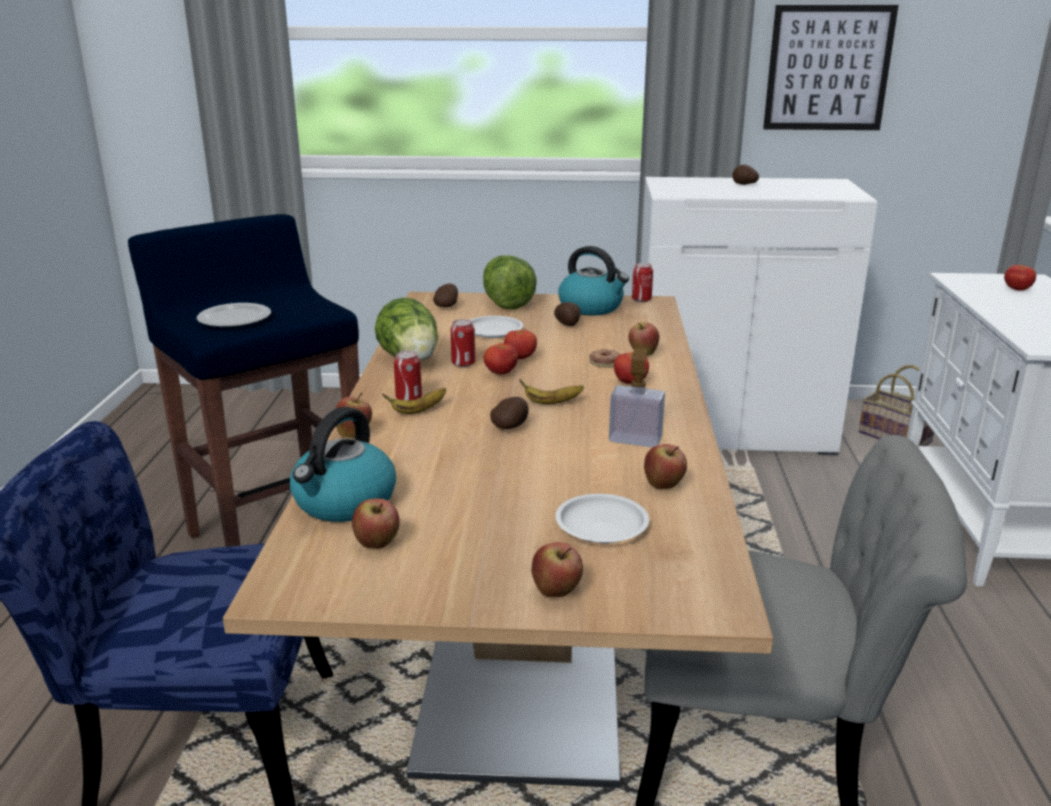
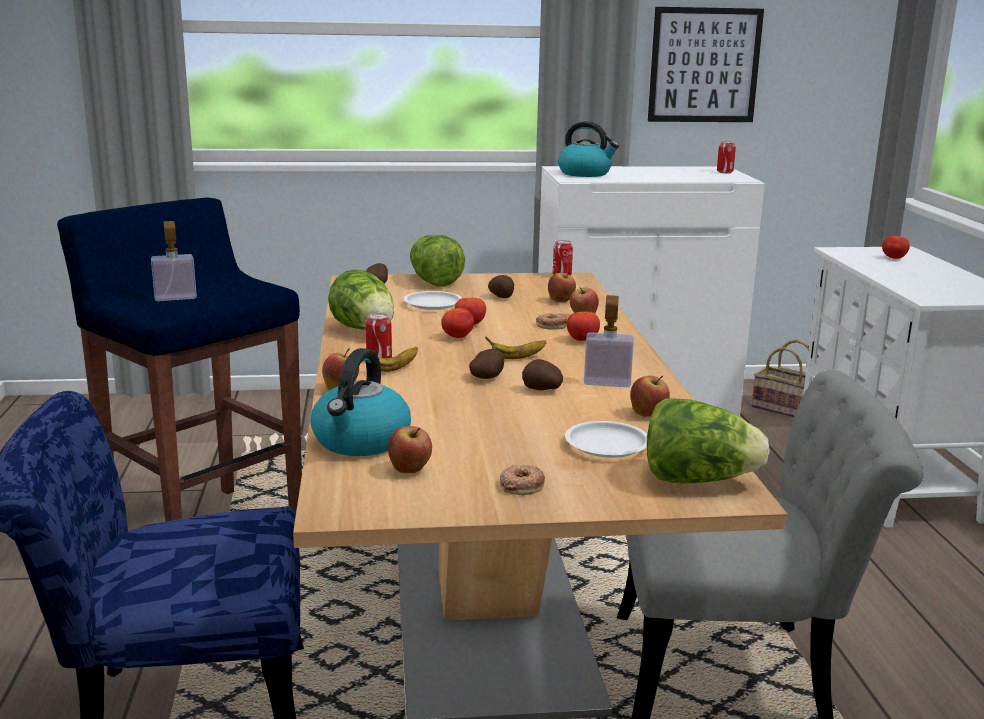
camera: 10 degrees left, 5 degrees down
plate [197,303,271,327] -> soap dispenser [151,221,197,301]
can [451,319,476,367] -> can moved to [717,141,736,173]
apple [531,542,583,597] -> apple moved to [548,272,576,302]
kettle [558,246,629,315] -> kettle moved to [558,121,619,177]
potato [732,164,759,185] -> potato moved to [522,359,563,390]
none -> donut [500,465,545,495]
none -> lettuce [647,398,770,484]

